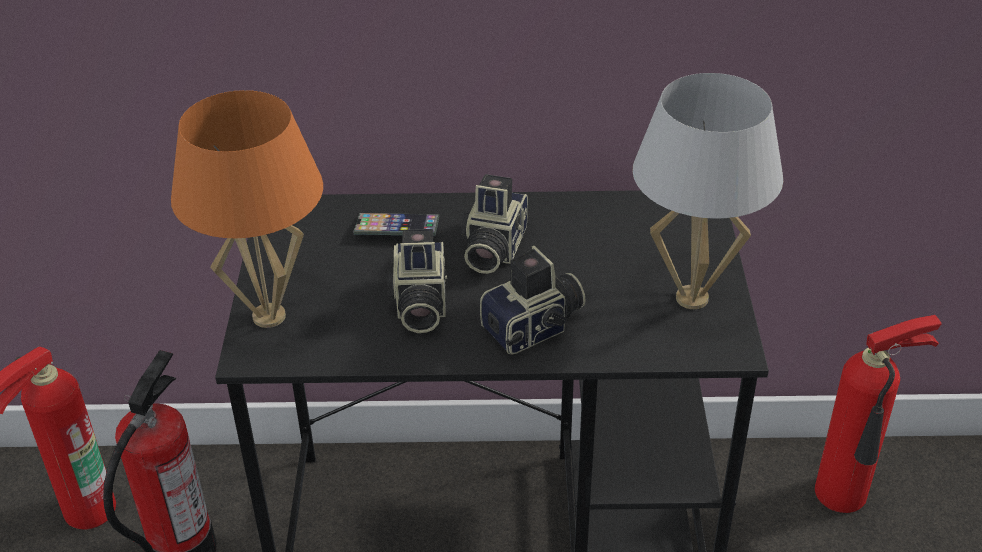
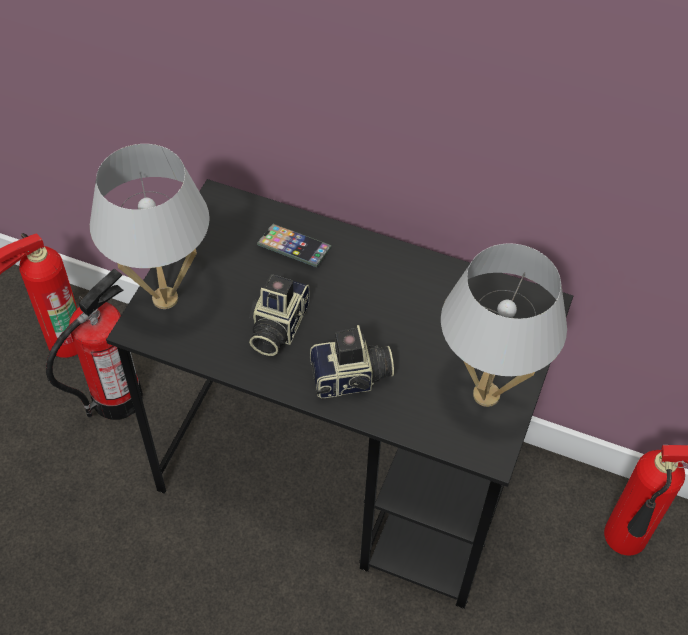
camera: 20 degrees right, 15 degrees up
orange table lamp [171,90,323,328] -> white table lamp [90,144,210,309]
camera [461,174,528,274] -> none

